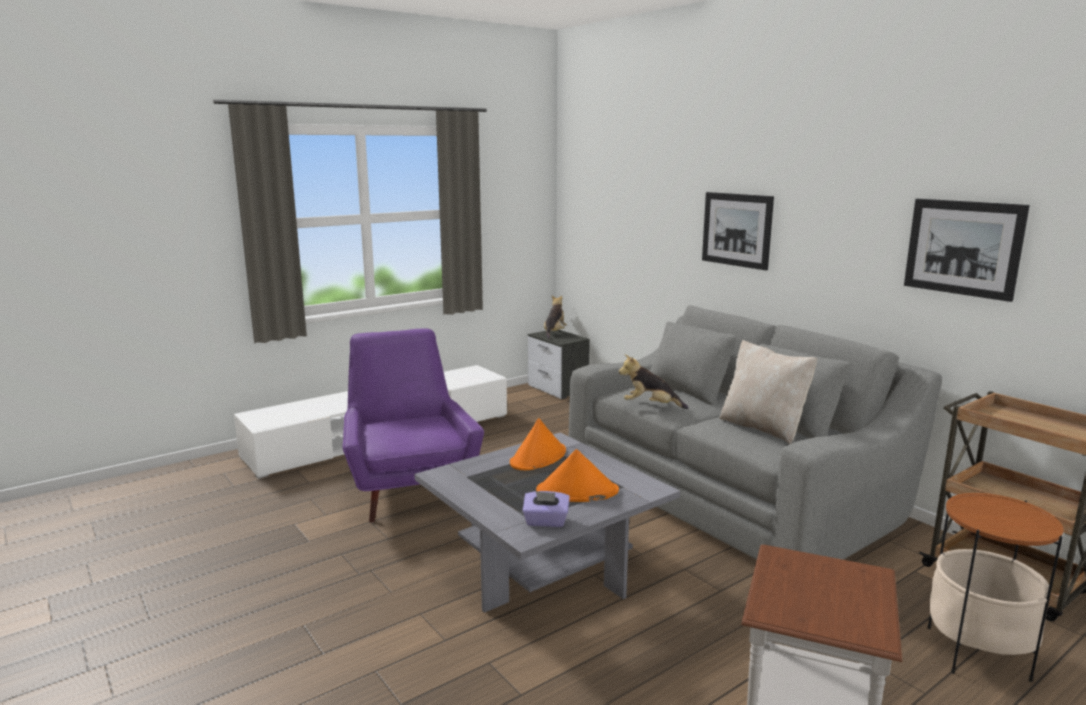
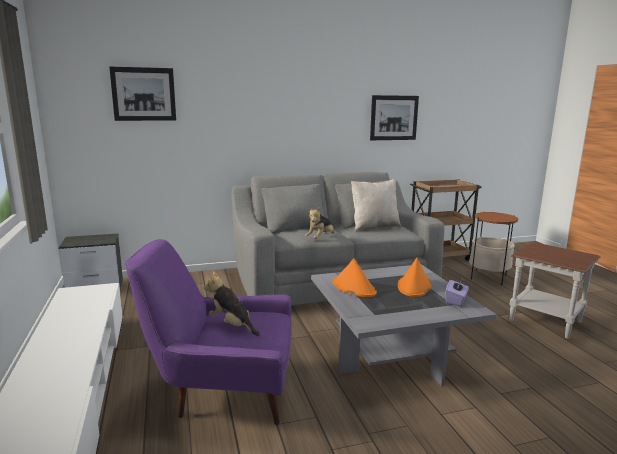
camera: 70 degrees left, 0 degrees up
plush toy [544,296,567,339] -> plush toy moved to [204,272,260,336]
picture [702,192,774,270] -> picture moved to [109,67,176,121]

